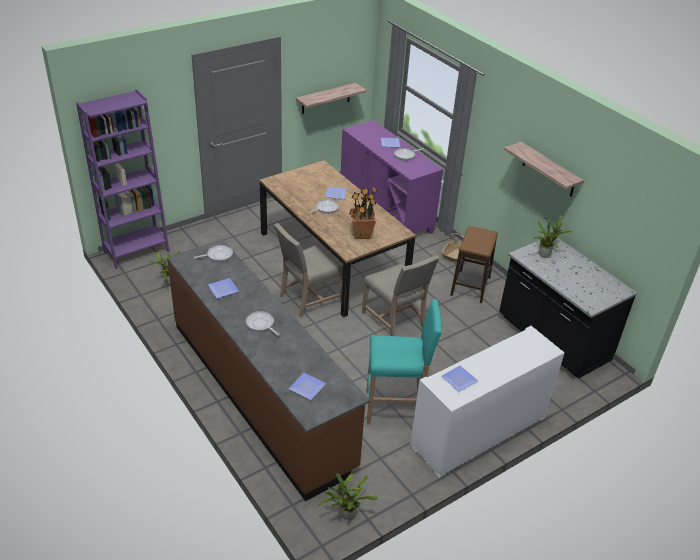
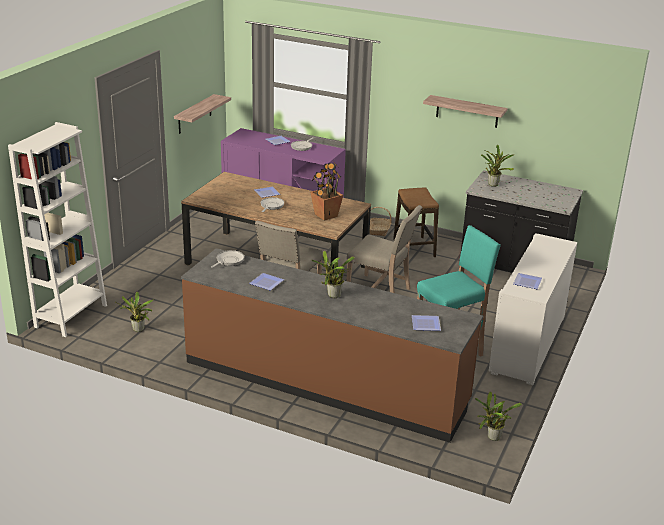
camera: 30 degrees left, 10 degrees down
purple bookcase [76,89,170,269] -> white bookcase [8,122,107,337]
frying pan [246,311,280,336] -> potted plant [312,251,355,298]

